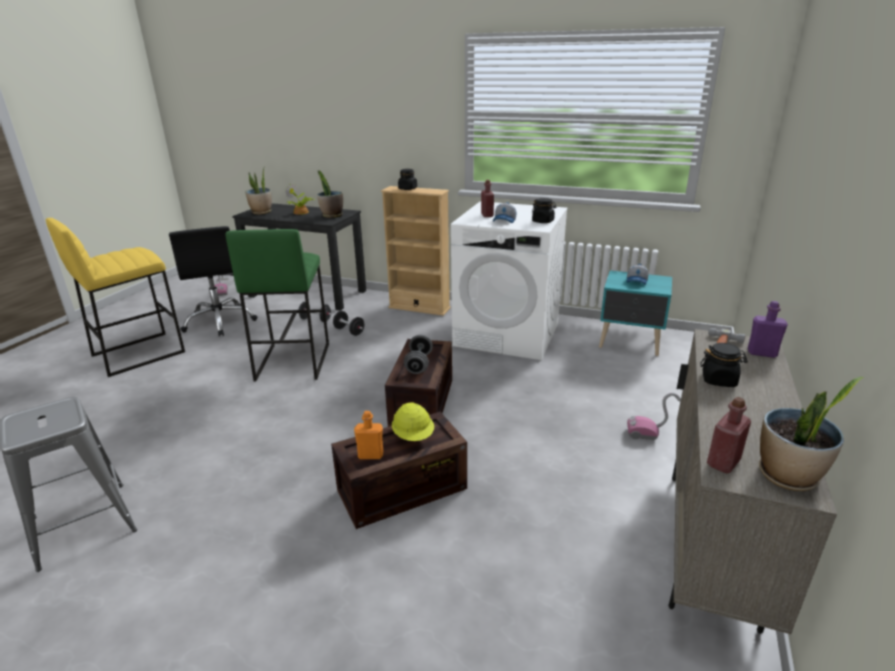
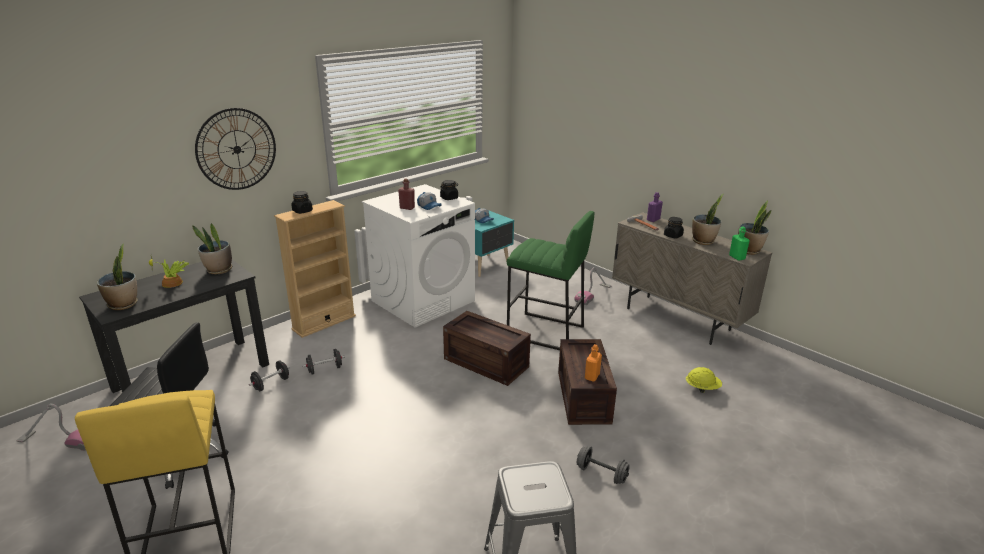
camera: 65 degrees left, 0 degrees up
green stool [225,229,329,382] -> green stool moved to [507,211,595,350]
yellow hard hat [392,403,434,441] -> yellow hard hat moved to [686,367,722,393]
grey dumbbell [404,335,433,374] -> grey dumbbell moved to [577,446,630,484]
red bottle [707,397,751,473] -> green bottle [729,227,750,261]
none -> wall clock [195,108,276,190]
none -> potted plant [692,194,723,245]

